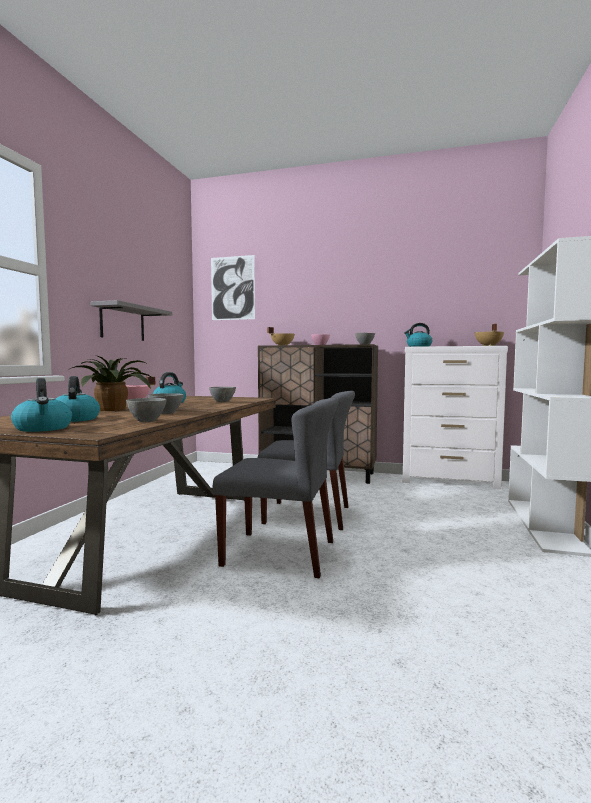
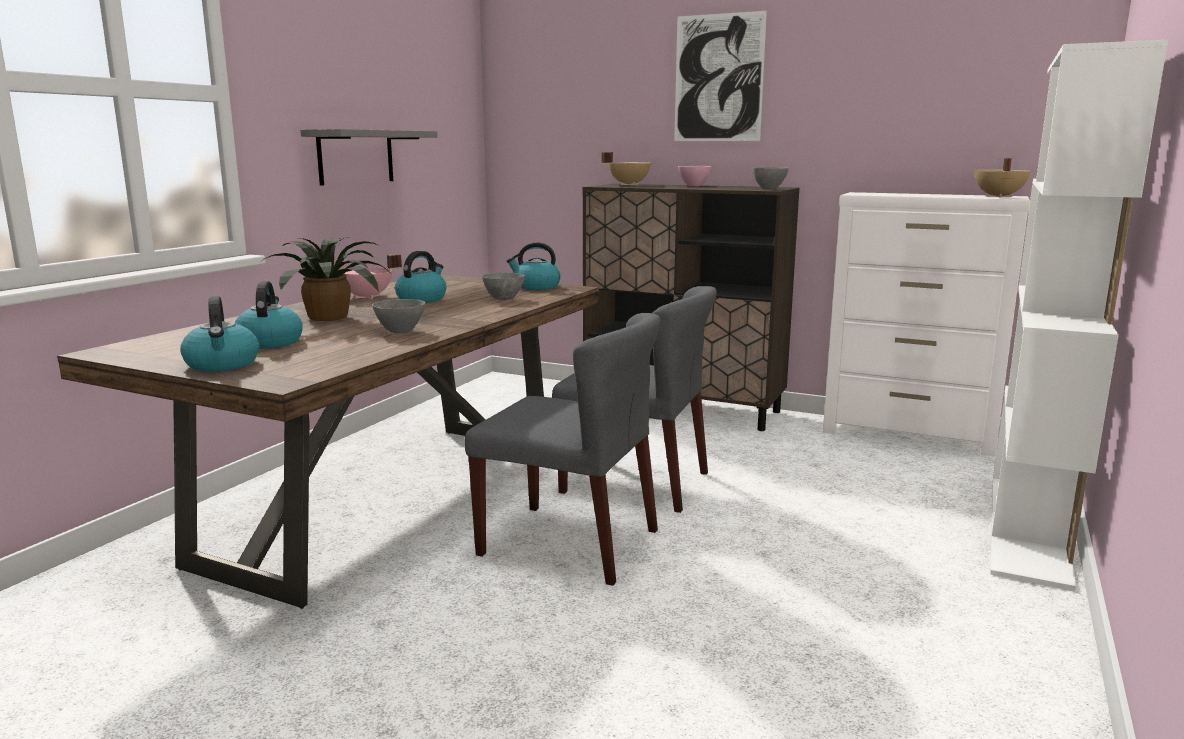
camera: 10 degrees right, 10 degrees up
grey bowl [126,398,167,422] -> none
picture [211,255,255,320] -> picture moved to [674,11,767,141]
kettle [404,323,432,347] -> kettle moved to [507,242,561,290]

